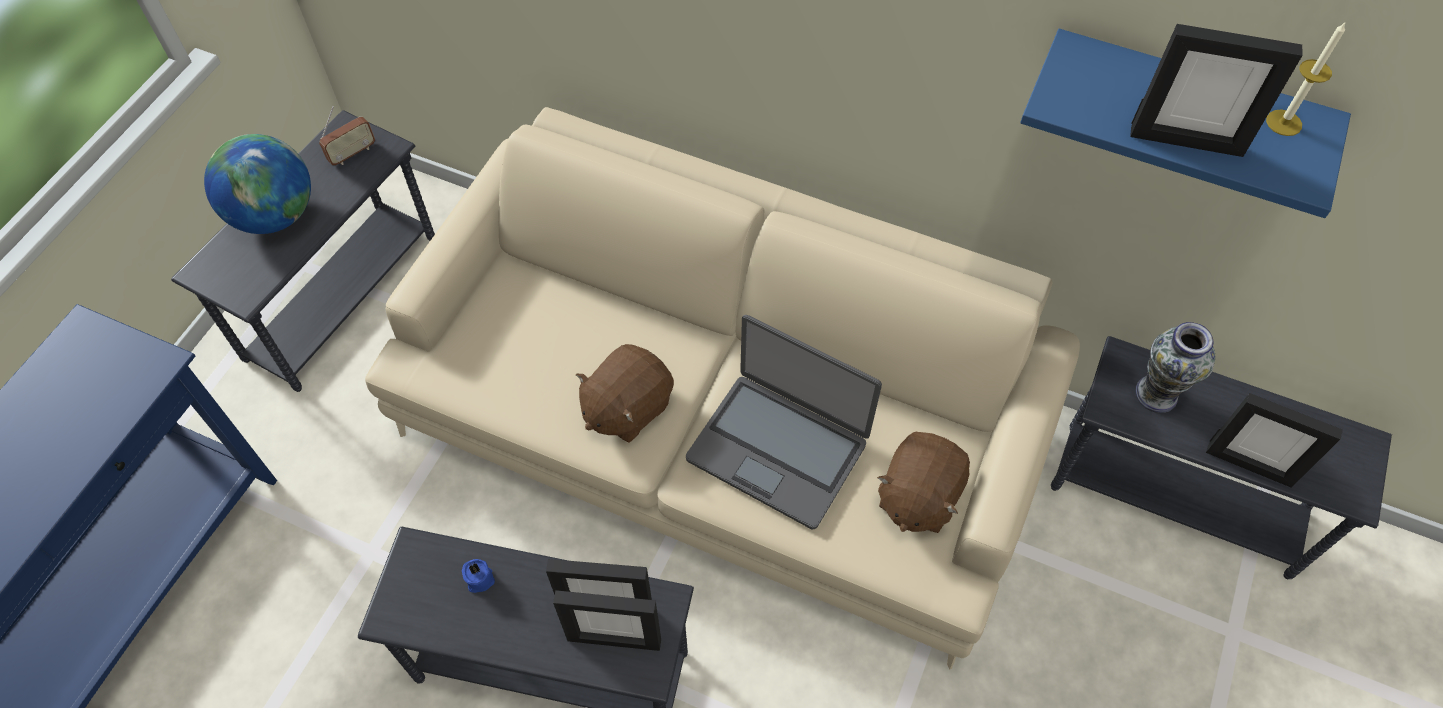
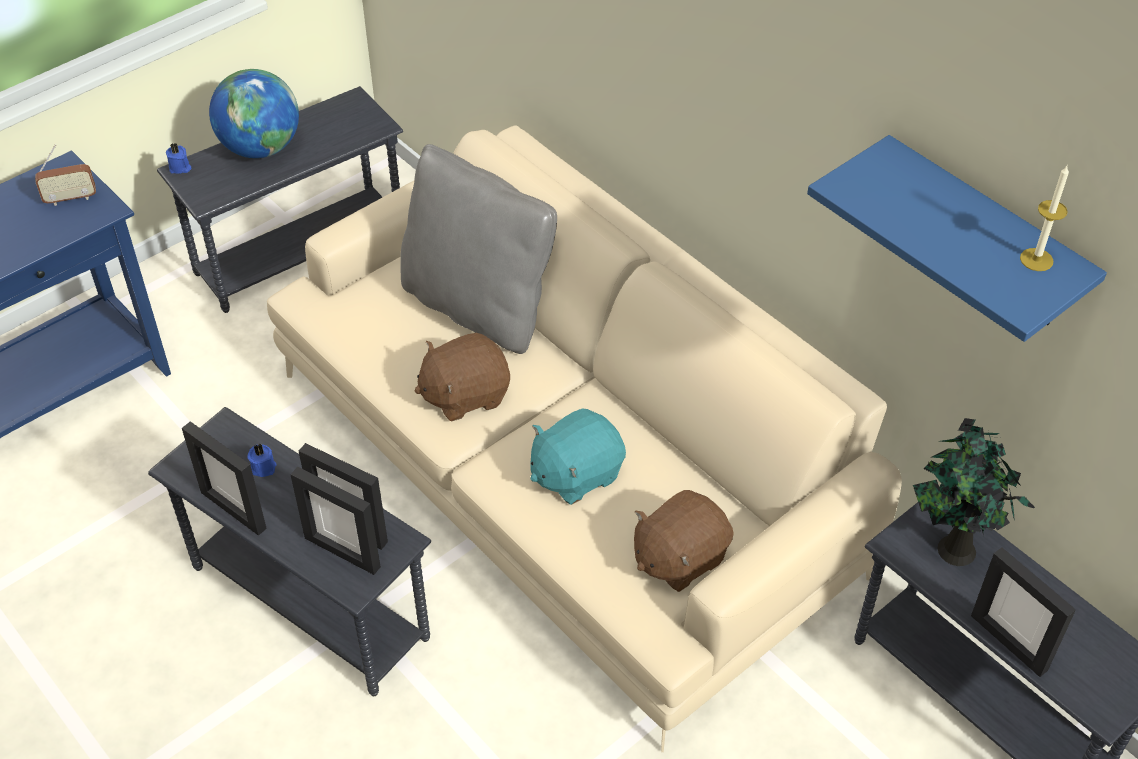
camera: 25 degrees right, 10 degrees down
radio [319,106,375,165] -> radio moved to [35,145,96,206]
laptop [686,315,882,530] -> turquoise plush toy [530,408,626,505]
picture frame [1130,24,1303,157] -> picture frame moved to [182,421,267,536]
vase [1135,322,1215,413] -> potted plant [913,418,1035,566]
none -> blue candle [166,143,191,174]
none -> grey pillow [400,144,557,354]

